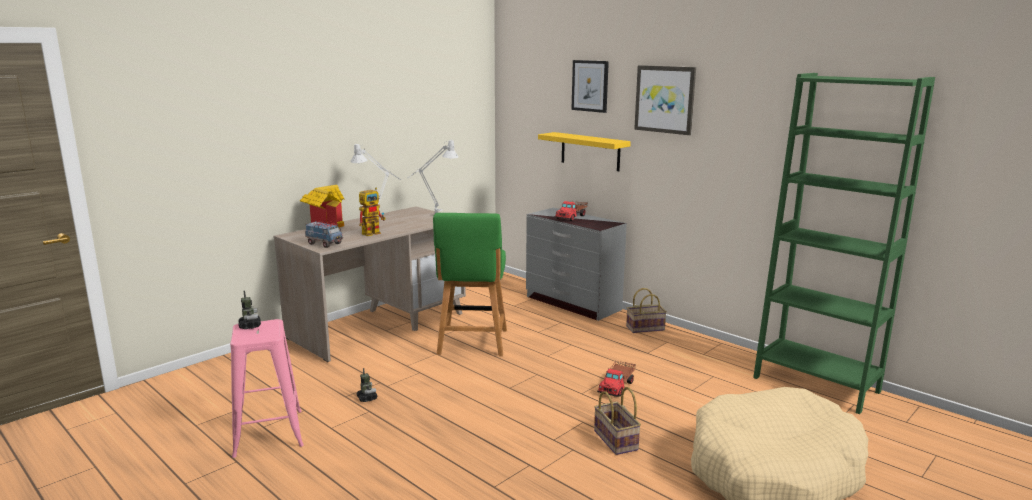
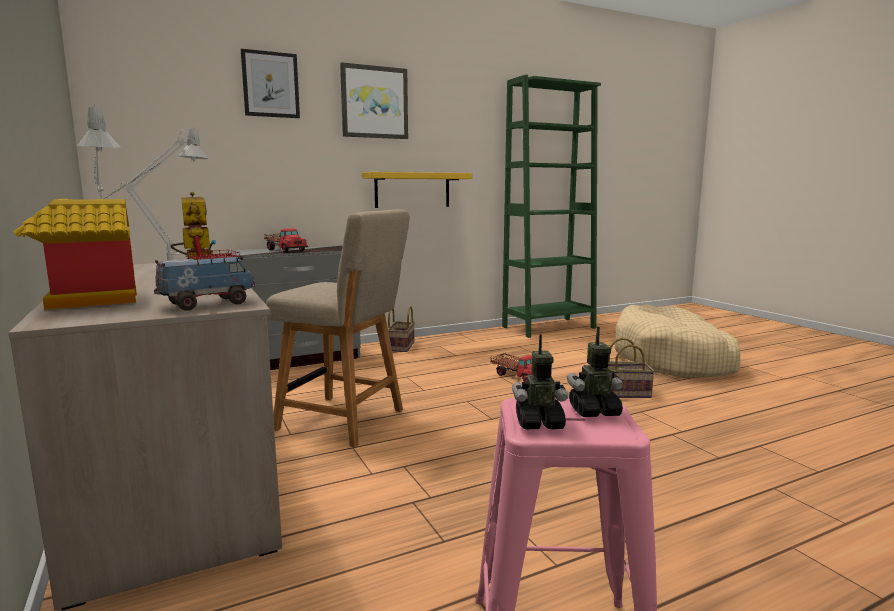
camera: 70 degrees left, 5 degrees down
toy robot [356,368,378,402] -> toy robot moved to [567,326,623,417]
green chair [433,213,507,356] -> beige chair [266,209,410,447]
yellow shelf [538,132,631,171] -> yellow shelf moved to [362,172,472,208]

